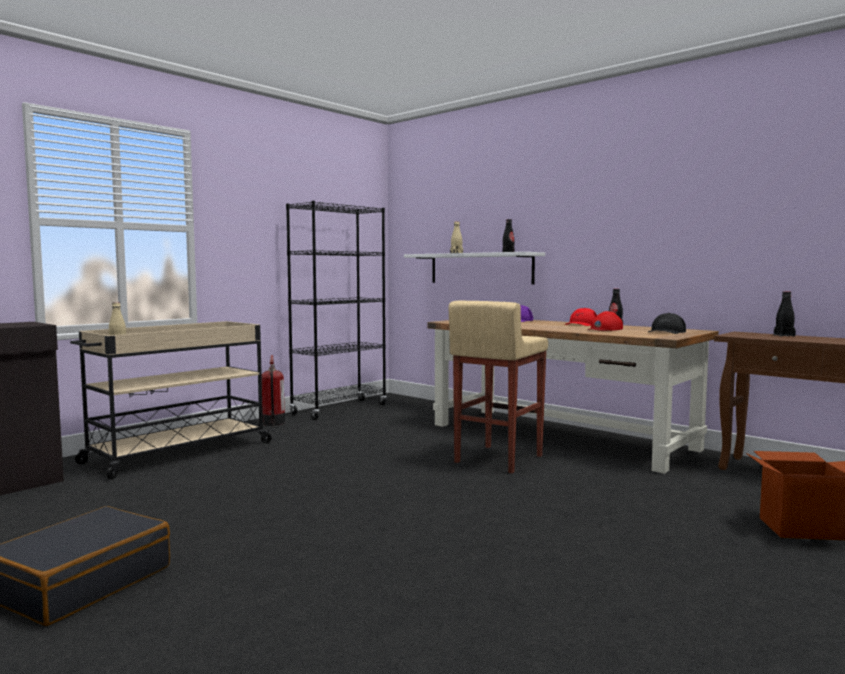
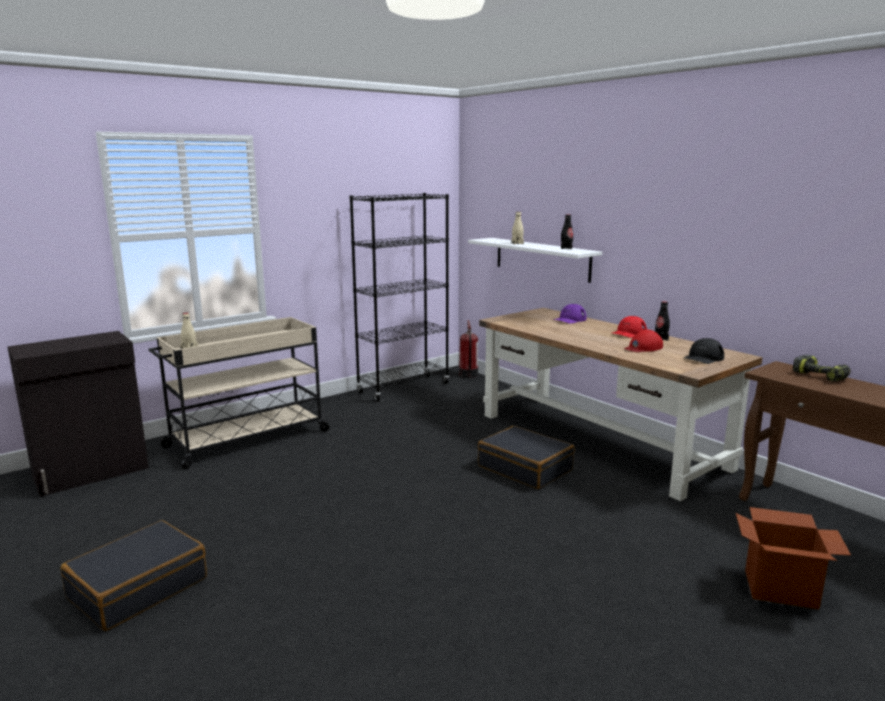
camera: 10 degrees right, 10 degrees up
fire extinguisher [262,355,285,427] -> fire extinguisher moved to [459,320,478,379]
beige stool [449,301,548,473] -> black suitcase [478,426,575,489]
black bottle [774,291,796,337] -> power drill [793,355,851,382]

